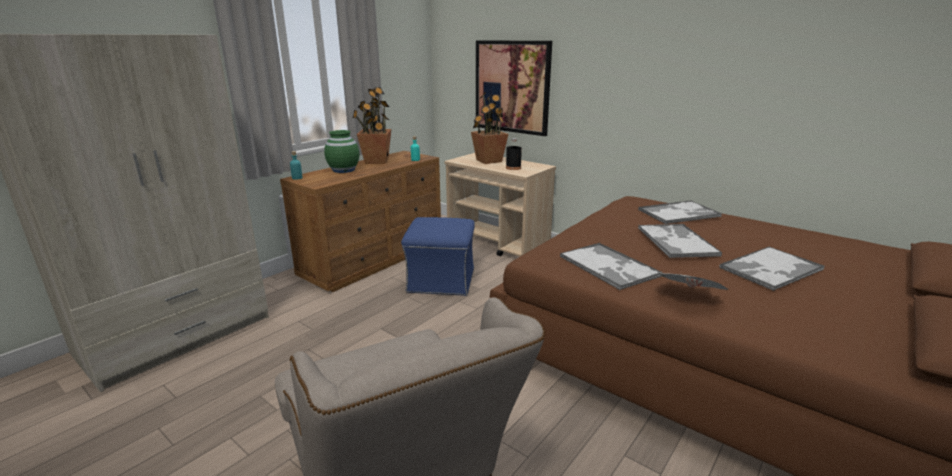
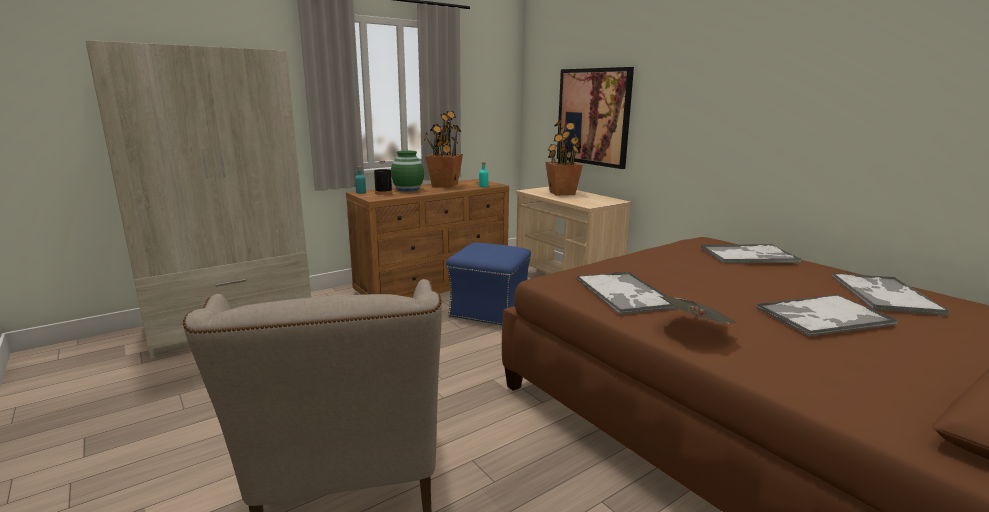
camera: 15 degrees right, 5 degrees down
black bottle [506,138,522,170] -> black bottle moved to [374,160,392,195]
tray [638,224,722,258] -> tray moved to [832,273,949,316]

